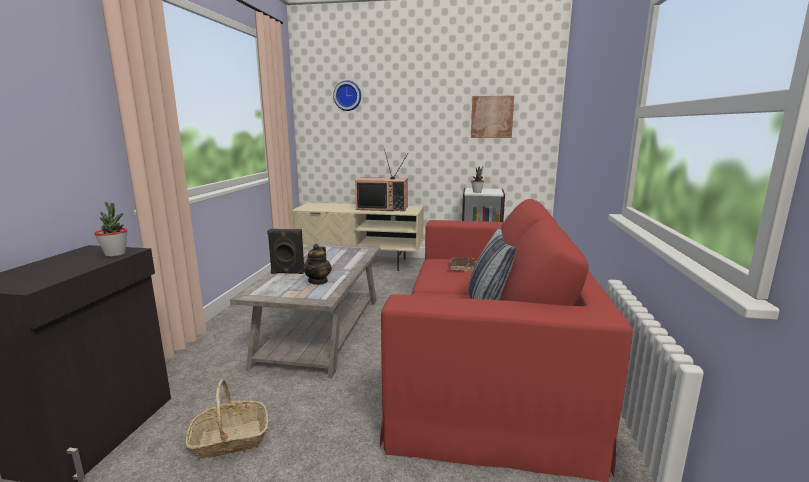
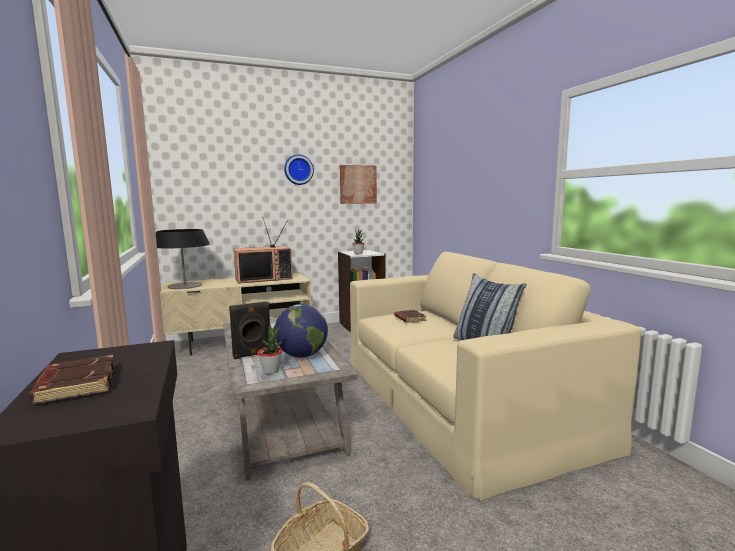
camera: 30 degrees left, 5 degrees down
potted plant [94,201,128,257] -> potted plant moved to [257,325,283,374]
teapot [303,244,332,285] -> globe [275,304,328,357]
wall clock [333,80,361,111] -> wall clock moved to [284,154,314,185]
red sofa [380,199,633,482] -> beige sofa [350,252,641,500]
none -> brown book [29,355,115,404]
none -> table lamp [156,229,209,289]

